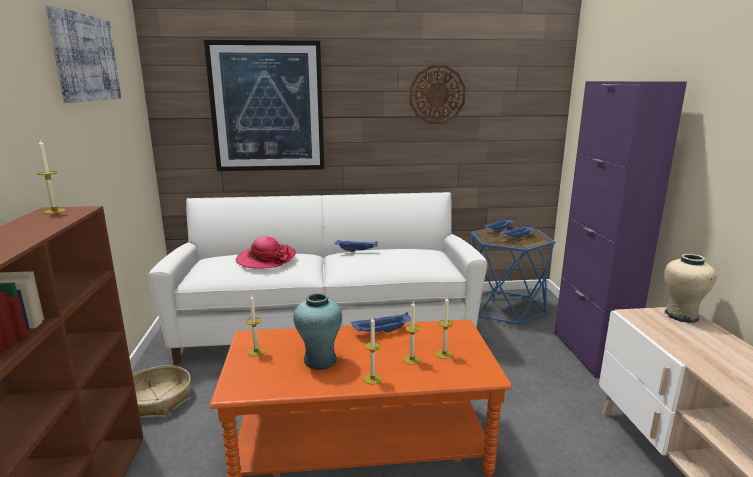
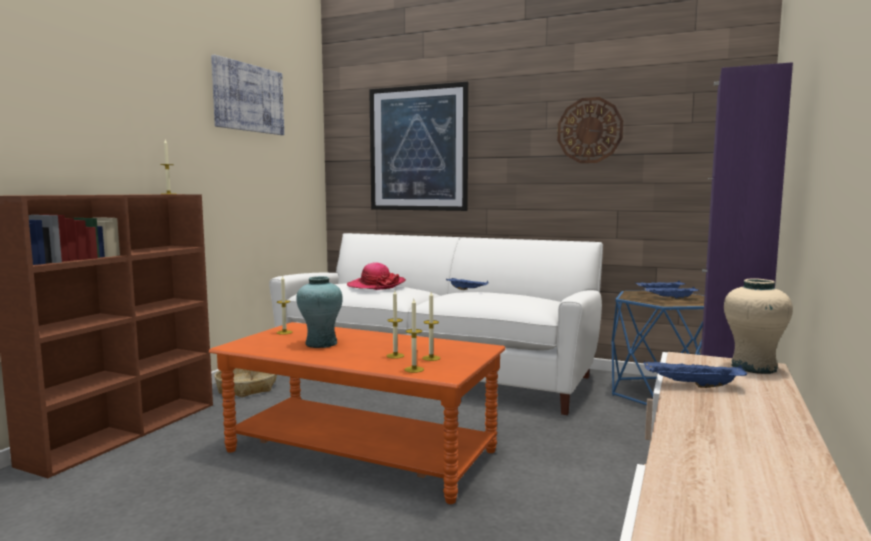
camera: 30 degrees right, 10 degrees down
blue tray [351,313,411,333] -> blue tray moved to [643,360,747,388]
candle [364,316,382,384] -> candle moved to [404,299,424,373]

